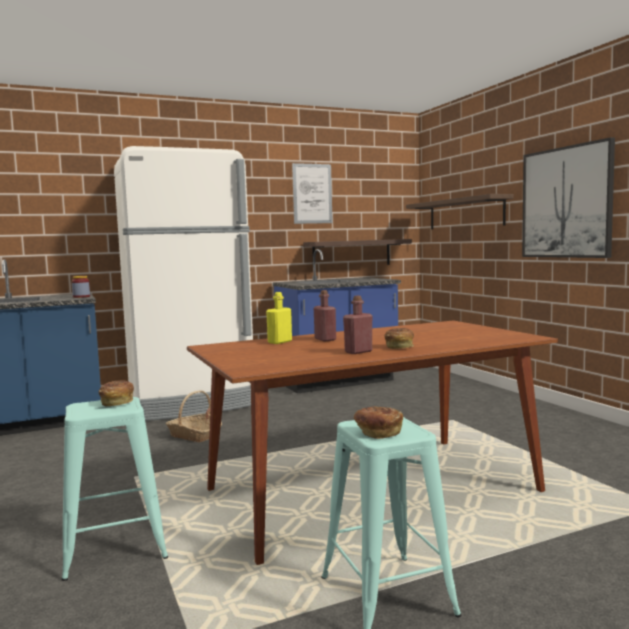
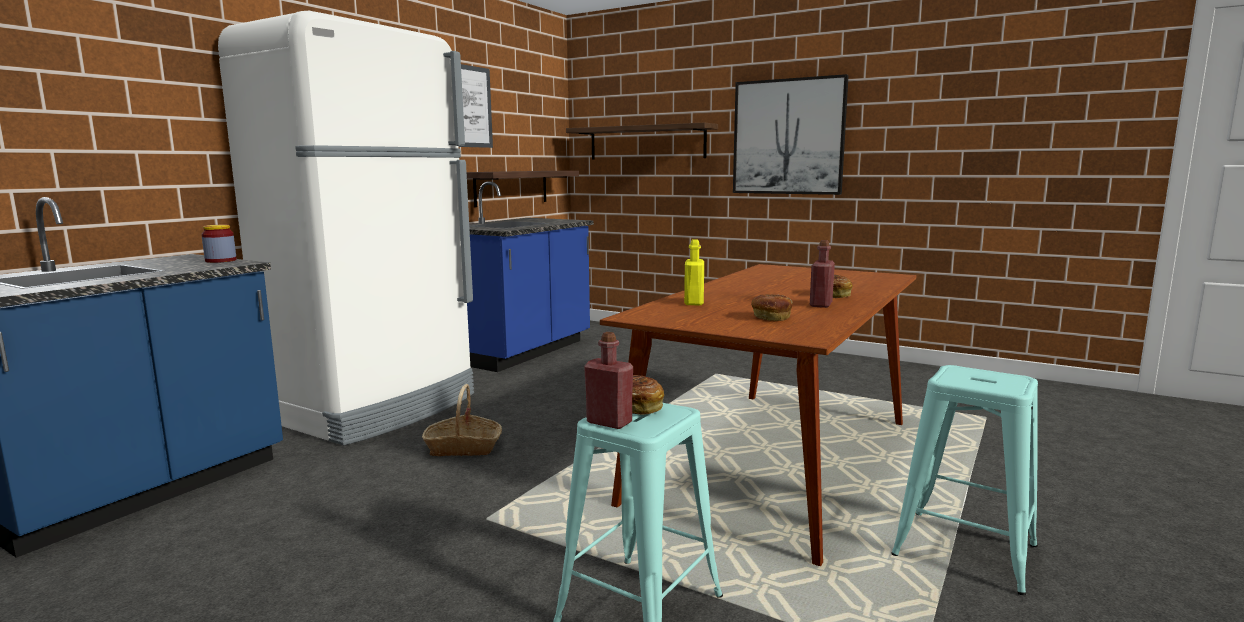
camera: 35 degrees left, 5 degrees up
red bottle [314,290,336,342] -> red bottle moved to [584,332,633,429]
bread [354,406,403,439] -> bread moved to [751,294,793,321]

